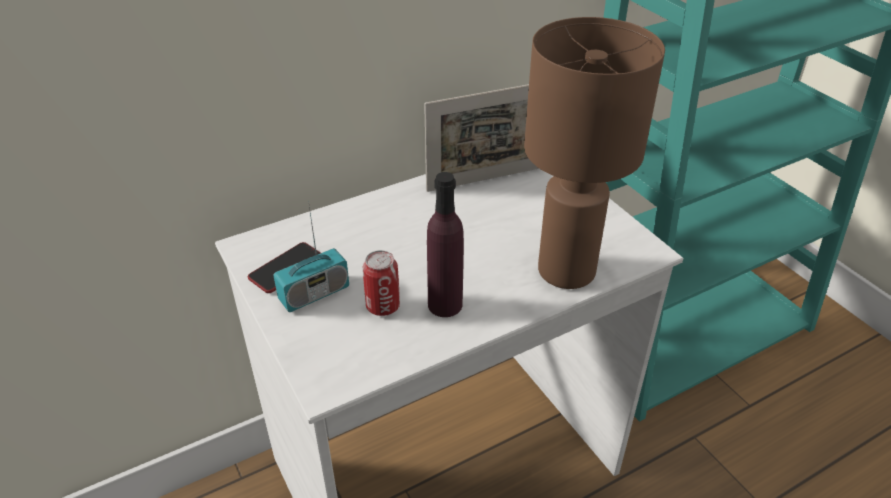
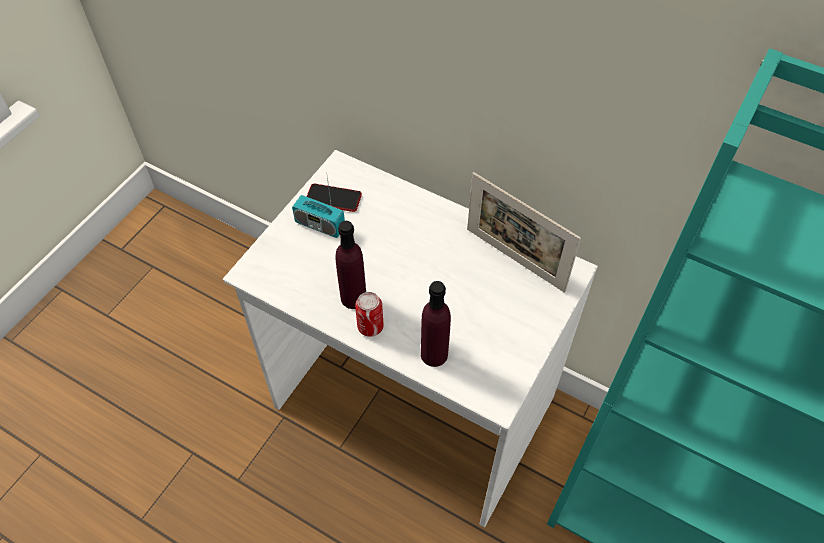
camera: 60 degrees right, 15 degrees up
can [363,250,400,316] -> can moved to [355,292,384,337]
brown table lamp [524,17,665,289] -> purple bottle [421,281,451,367]

